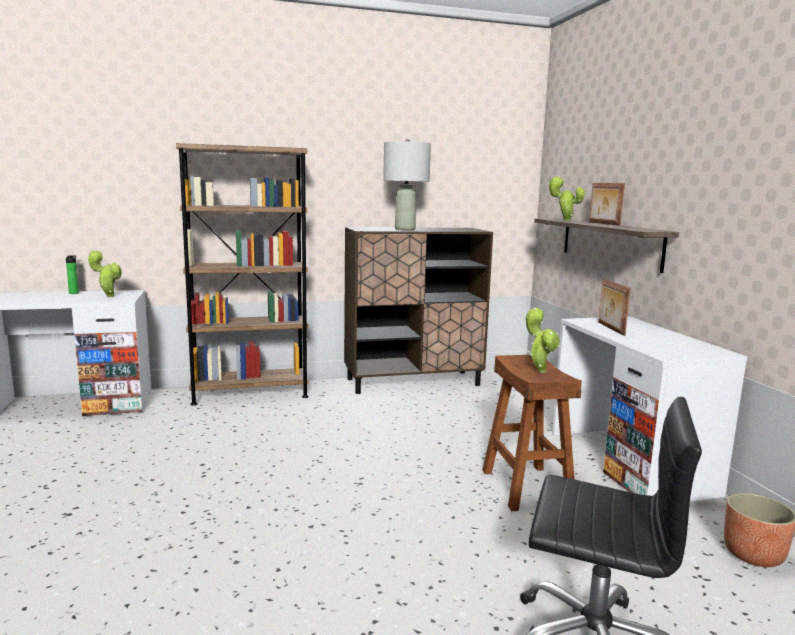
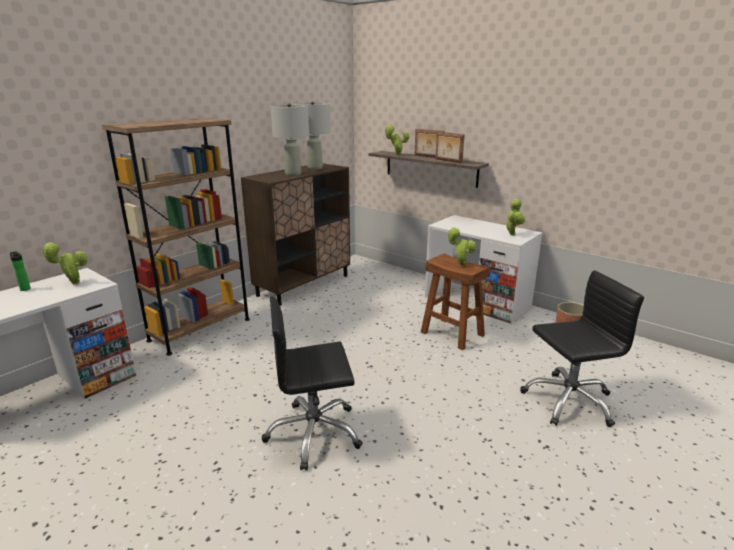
camera: 35 degrees left, 10 degrees up
picture frame [598,279,631,336] -> picture frame moved to [435,131,465,163]
none -> black office chair [262,296,363,471]
none -> grey table lamp [295,101,331,170]
none -> potted plant [505,199,525,236]

